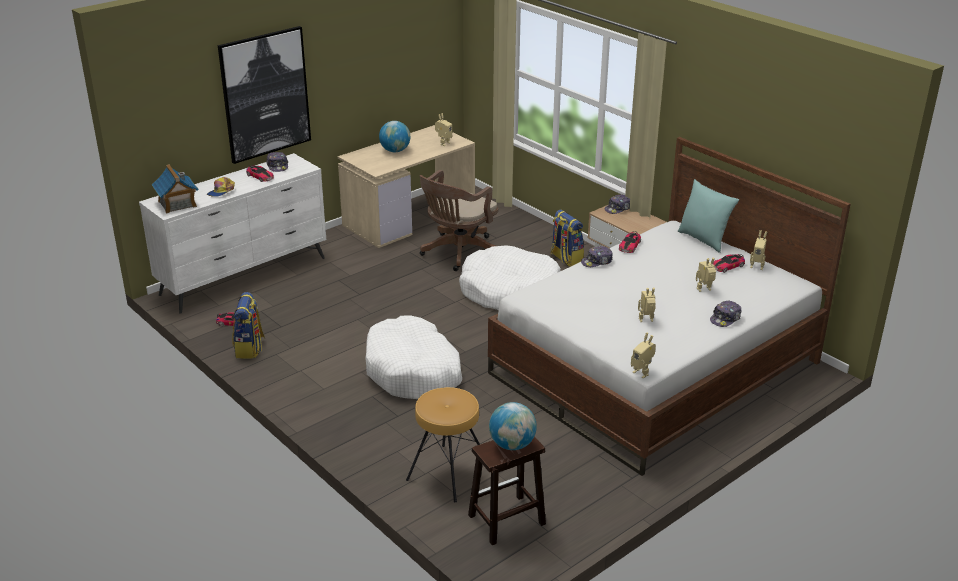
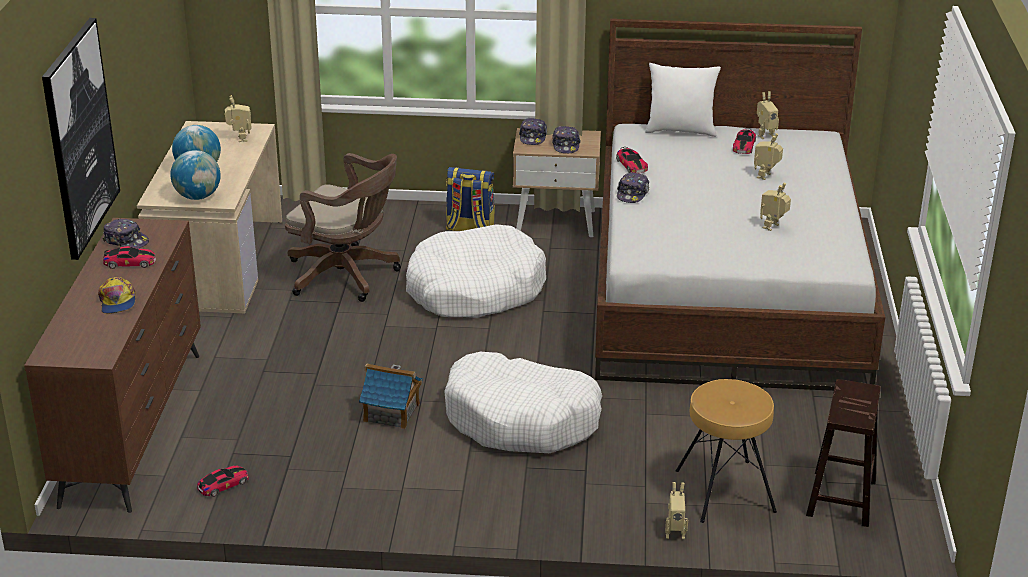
camera: 45 degrees left, 0 degrees up
white dresser [139,153,326,314] -> brown dresser [24,218,201,513]
toy house [151,164,198,214] -> toy house moved to [359,363,423,429]
backpack [232,292,265,359] -> none
brown office chair [420,170,499,271] -> brown office chair turned 60 degrees counterclockwise [285,153,401,302]
globe [489,402,537,450] -> globe moved to [170,150,221,200]
toy robot [631,332,656,378] -> toy robot moved to [665,482,688,539]
turquoise pillow [678,179,739,253] -> white pillow [645,63,721,137]
cap [710,301,742,327] -> cap moved to [552,126,581,153]

